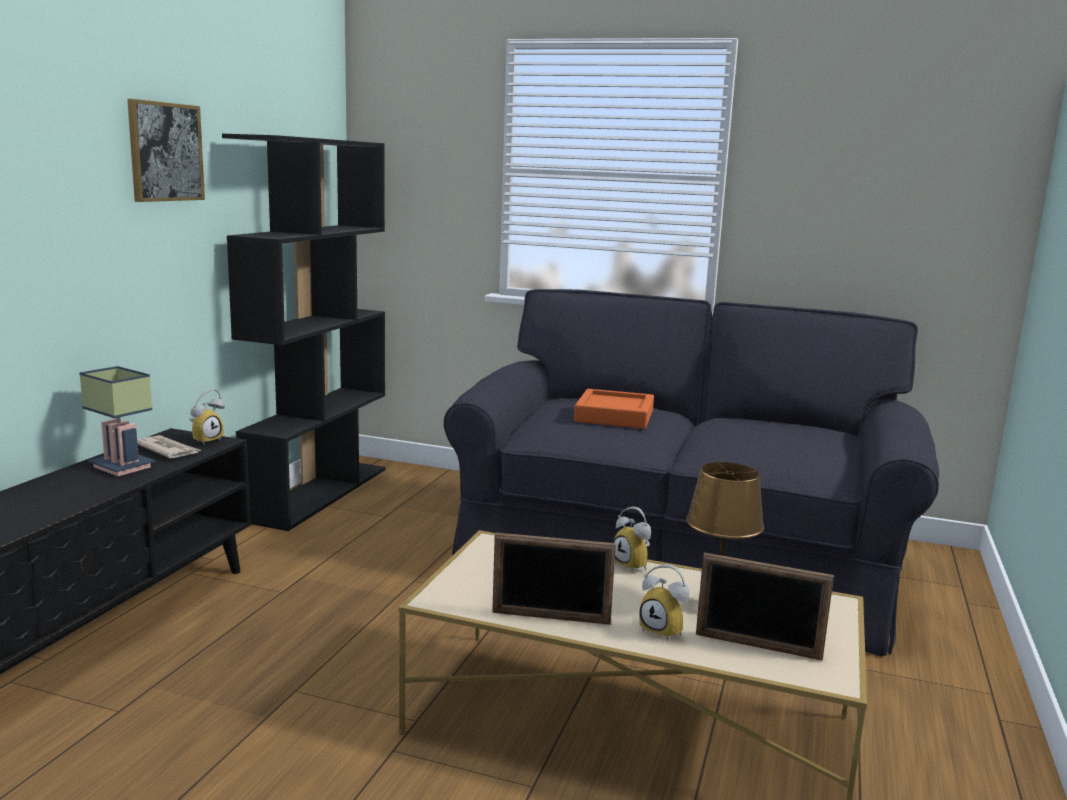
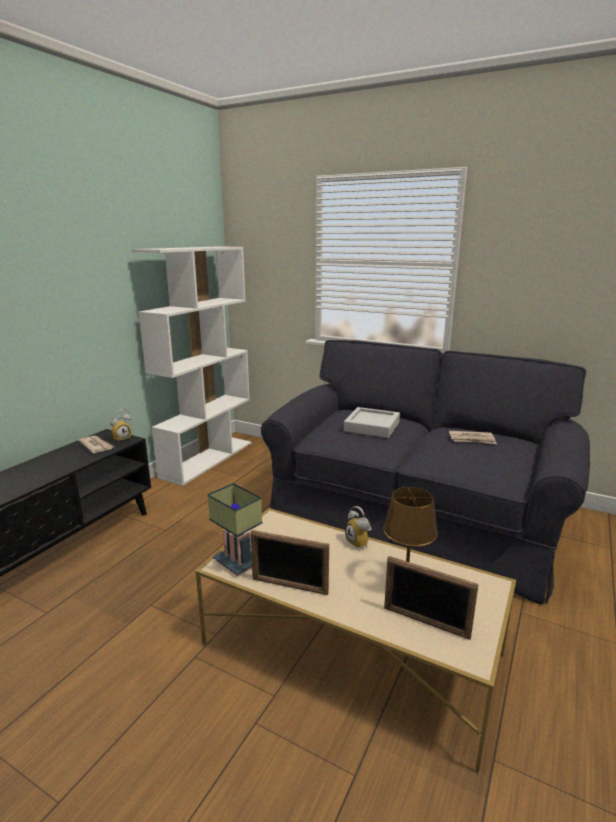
camera: 10 degrees right, 5 degrees up
table lamp [79,366,155,476] -> table lamp moved to [207,483,262,576]
picture [127,99,205,202] -> none
black bookcase [222,134,386,531] -> white bookcase [131,246,251,486]
orange tray [574,389,654,429] -> grey tray [344,407,400,438]
alarm clock [639,564,689,641] -> none
none -> newspaper [449,431,497,444]

